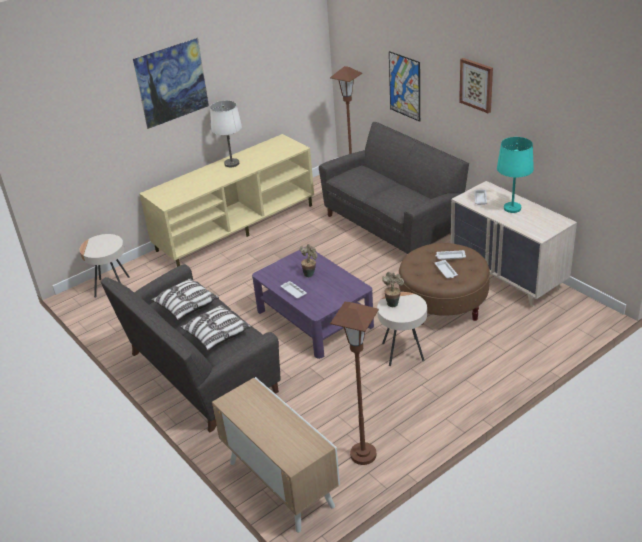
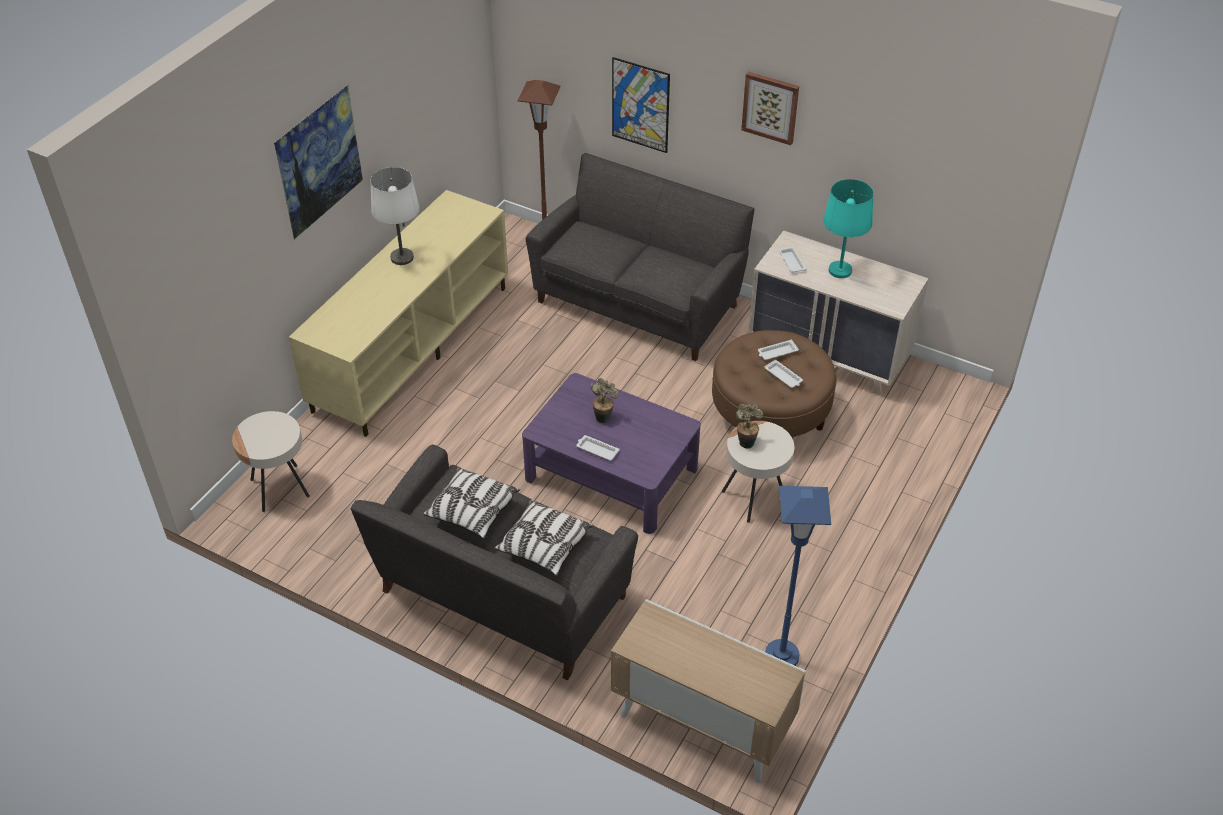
camera: 25 degrees left, 10 degrees up
brown floor lamp [330,302,379,465] -> blue floor lamp [765,486,831,666]

